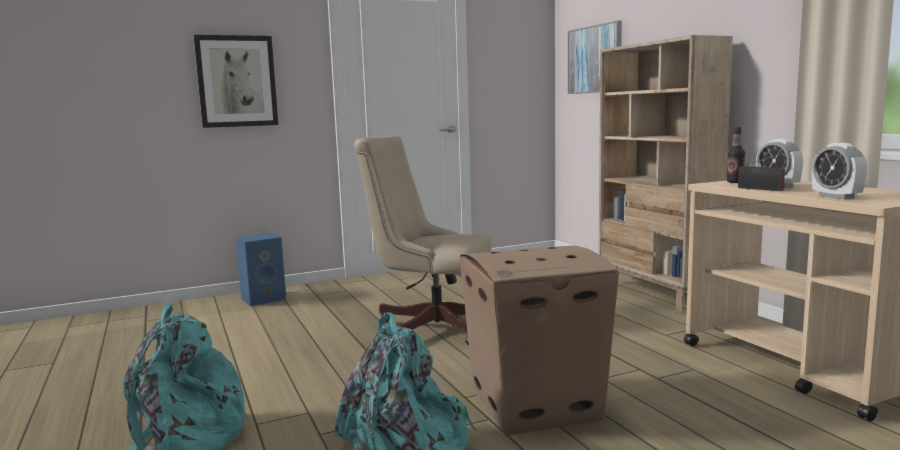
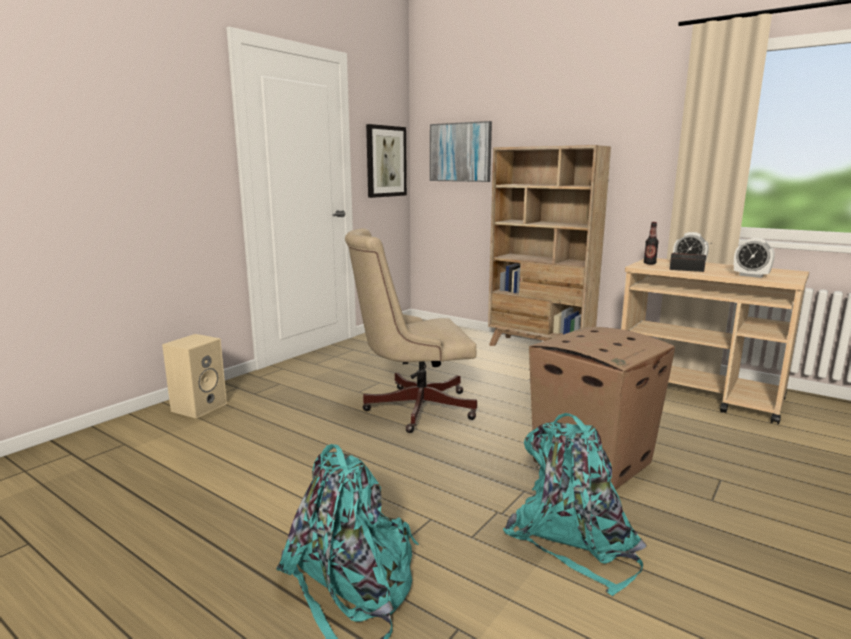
camera: 30 degrees left, 5 degrees up
picture [194,35,278,128] -> picture moved to [366,124,407,198]
blue speaker [236,233,286,307] -> beige speaker [162,334,227,419]

